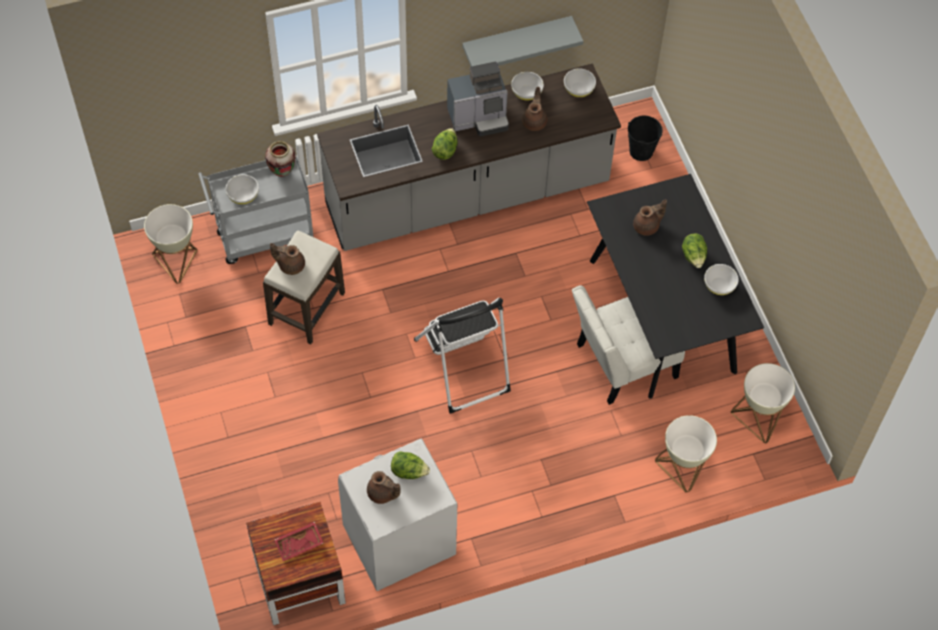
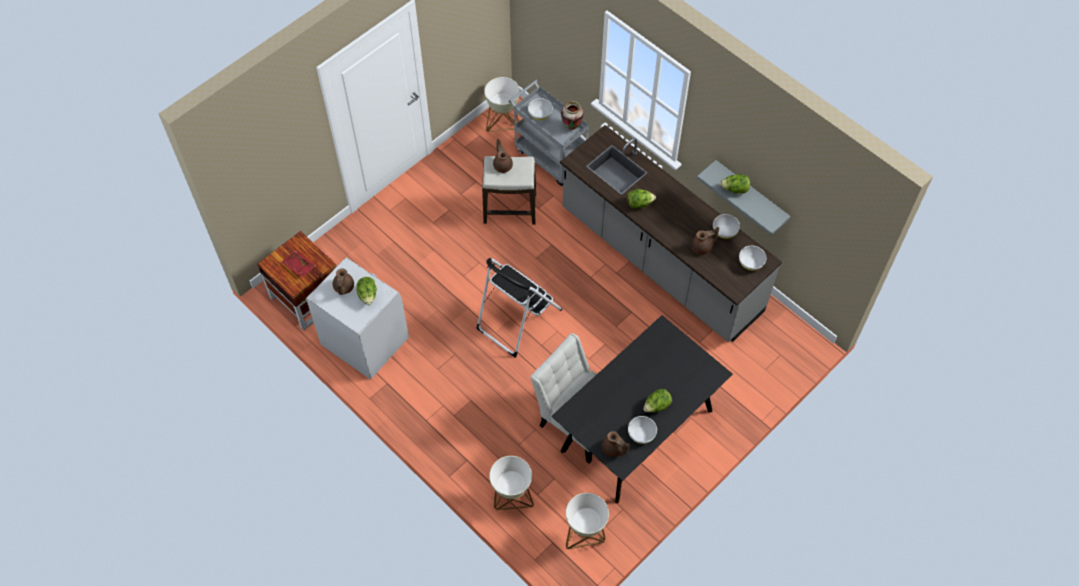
camera: 65 degrees right, 0 degrees up
coffee machine [447,62,509,136] -> none
black bucket [628,116,663,161] -> none
brown teapot [633,199,667,236] -> brown teapot moved to [602,431,630,457]
none -> lettuce [720,174,750,194]

